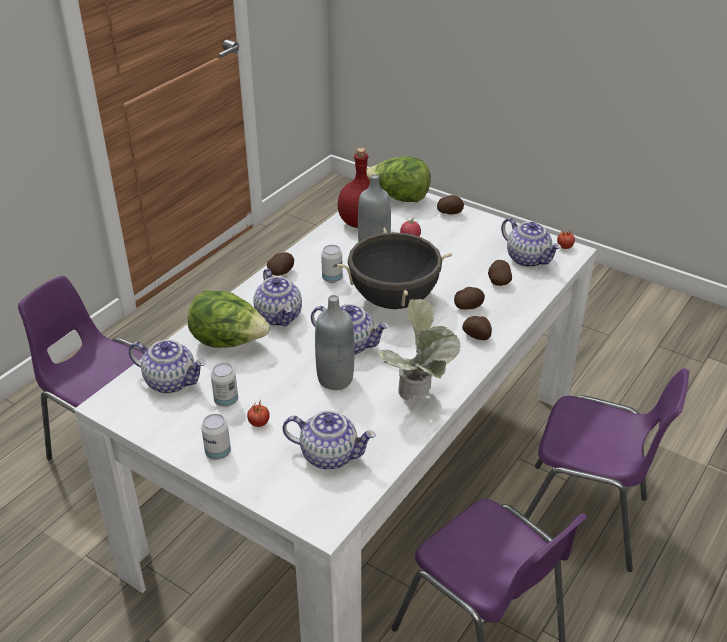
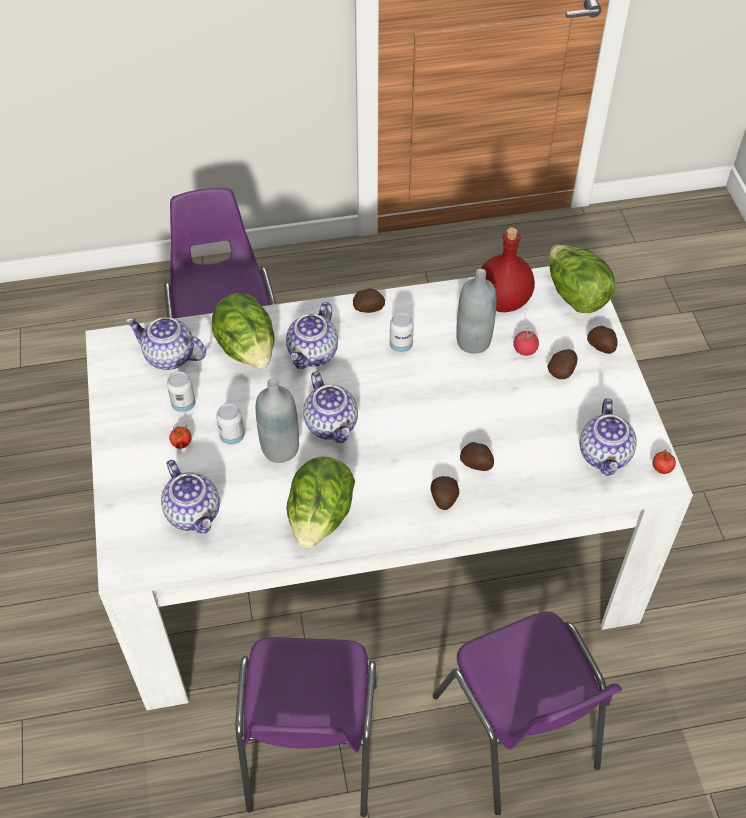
camera: 45 degrees right, 15 degrees up
teapot [129,340,206,394] -> teapot turned 135 degrees clockwise [126,317,206,370]
can [201,414,231,460] -> can moved to [216,403,244,445]
black cooking pot [337,228,452,309] -> none
potted plant [377,299,461,400] -> lettuce [287,456,355,548]
potato [488,260,512,286] -> potato moved to [547,349,578,379]

